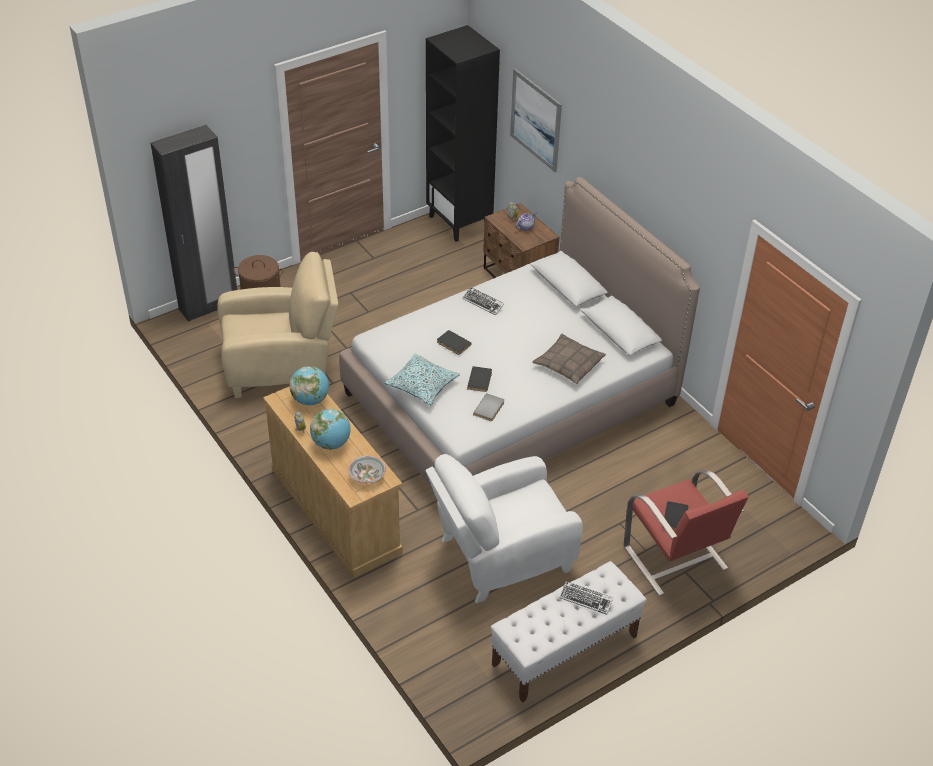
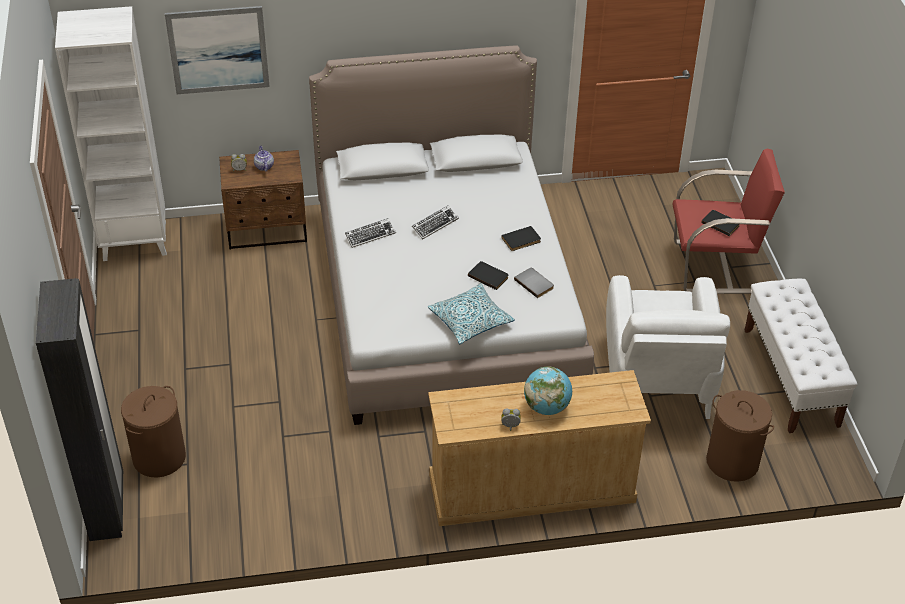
camera: 65 degrees left, 0 degrees up
beige armchair [218,252,338,398] -> none
globe [289,366,329,405] -> none
bowl [349,456,386,483] -> none
black bookcase [426,25,500,242] -> white bookcase [55,6,167,261]
black book [437,330,472,355] -> black book moved to [501,226,541,251]
pillow [532,334,606,384] -> none
keyboard [559,581,613,615] -> keyboard moved to [412,205,459,239]
none -> brown laundry basket [706,390,774,482]

